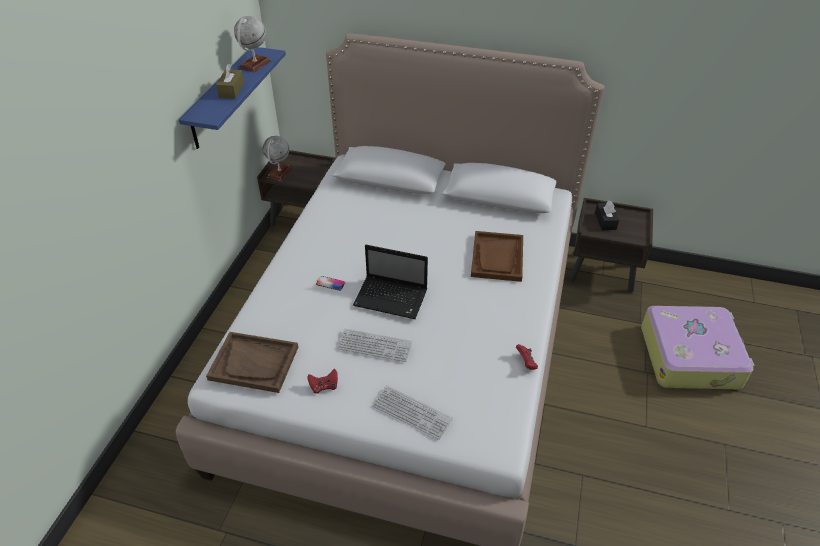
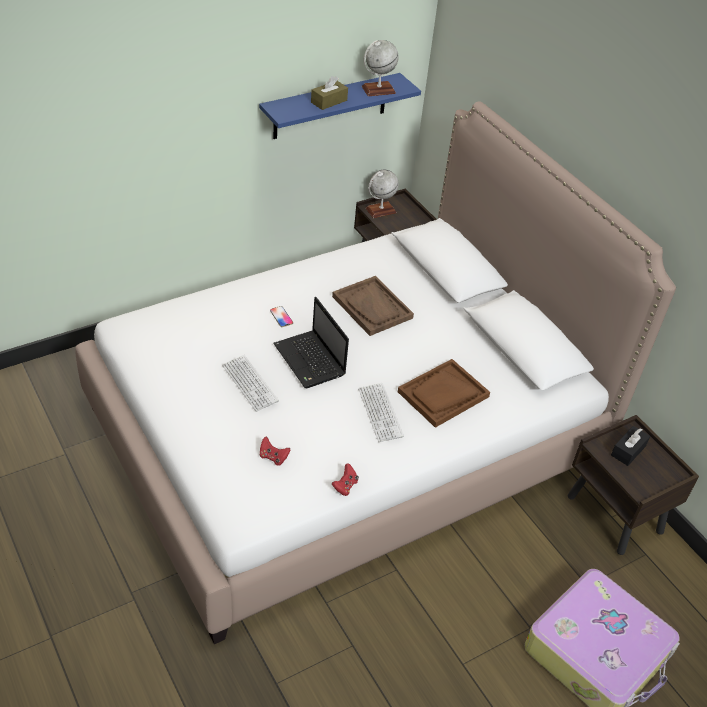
camera: 40 degrees right, 0 degrees up
brown tray [206,332,298,393] -> brown tray moved to [332,276,414,336]
red game controller [308,369,338,394] -> red game controller moved to [260,437,290,466]
keyboard [373,385,452,440] -> keyboard moved to [358,383,404,442]

